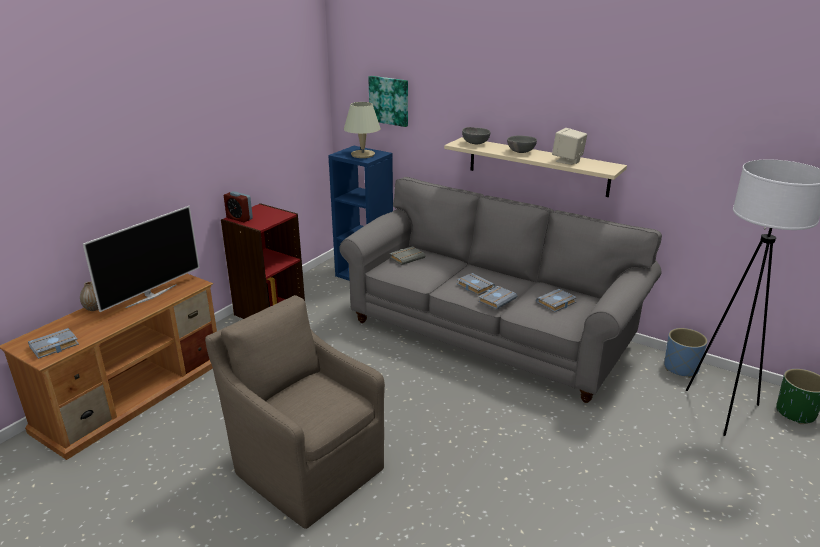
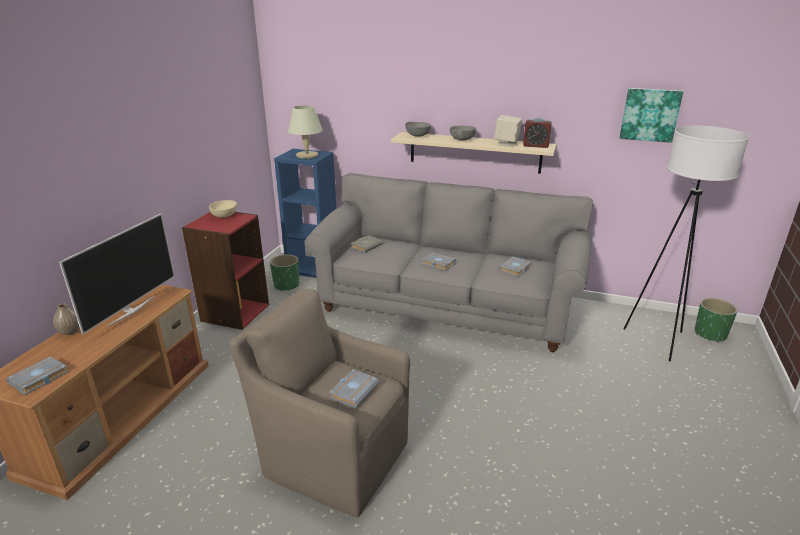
camera: 15 degrees left, 0 degrees up
alarm clock [224,191,253,222] -> alarm clock moved to [523,118,552,148]
picture [368,76,408,127] -> picture moved to [619,88,683,143]
grey book [478,286,517,310] -> grey book moved to [329,369,380,408]
blue planter [664,328,708,378] -> none
none -> beige bowl [209,200,237,218]
none -> green planter [270,255,299,292]

